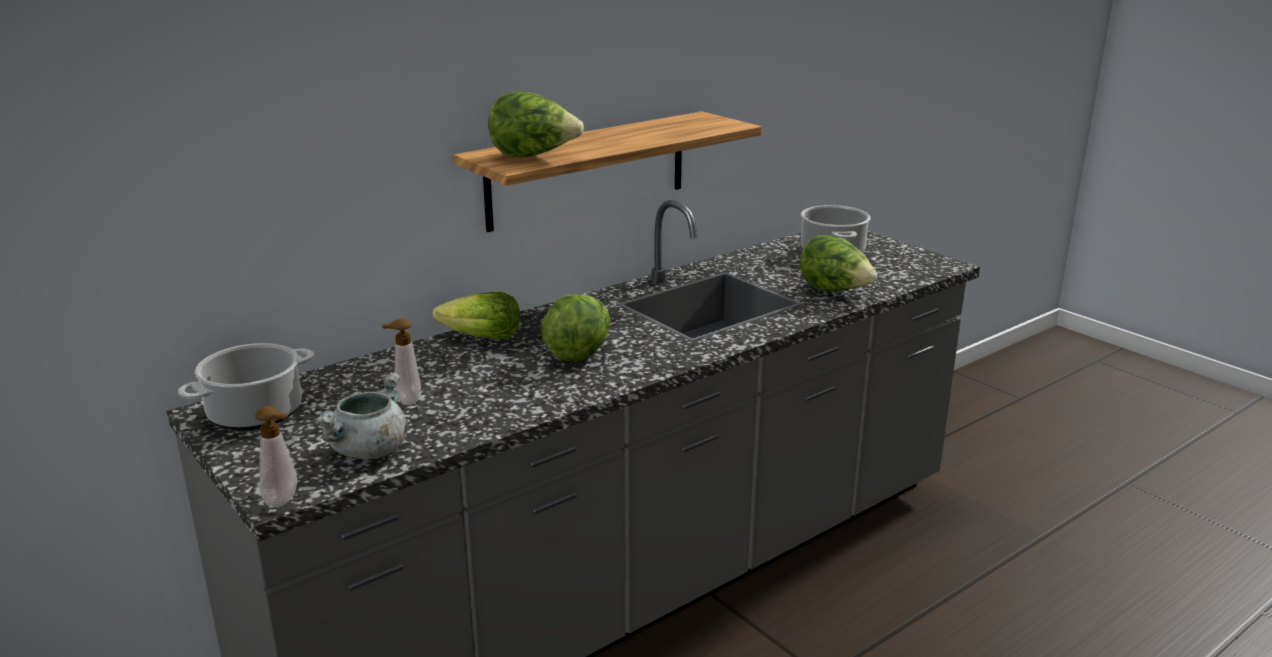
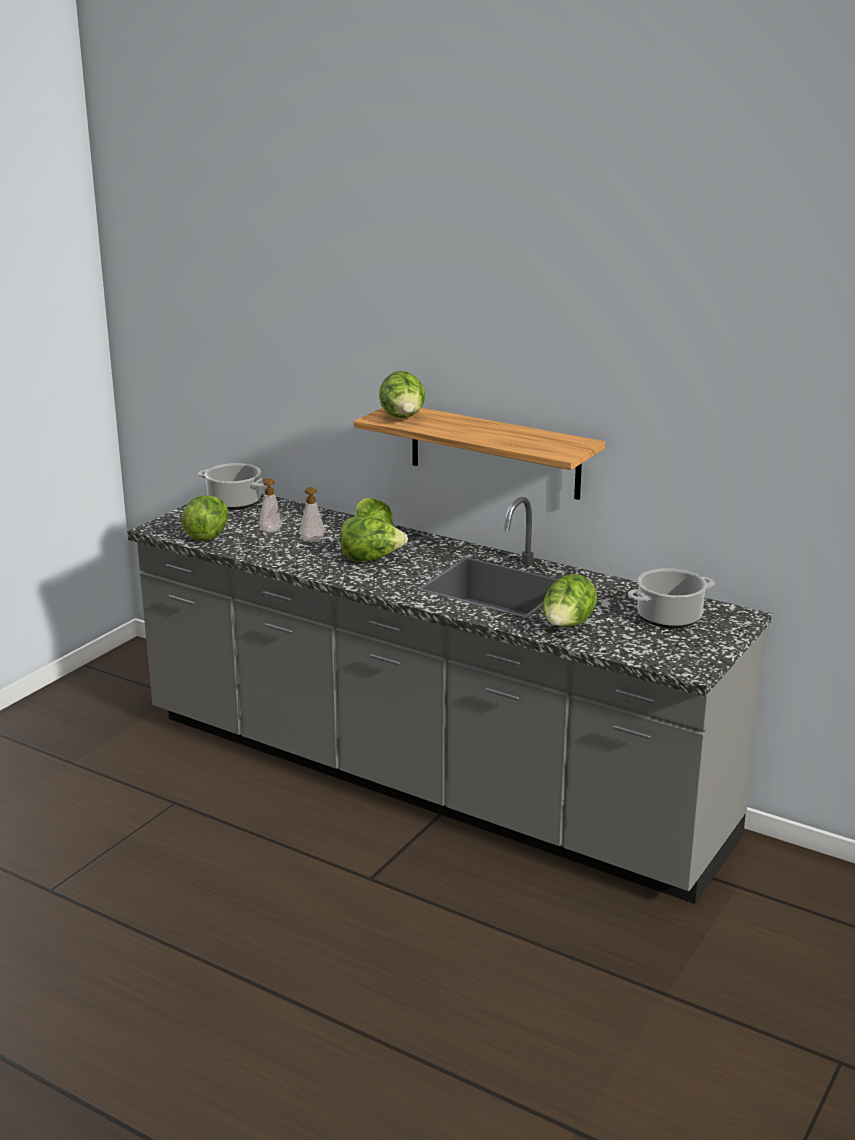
camera: 70 degrees right, 0 degrees up
soap dispenser [255,406,297,507] -> soap dispenser moved to [300,487,325,542]
grey cooking pot [314,372,407,459] -> lettuce [181,495,229,541]

